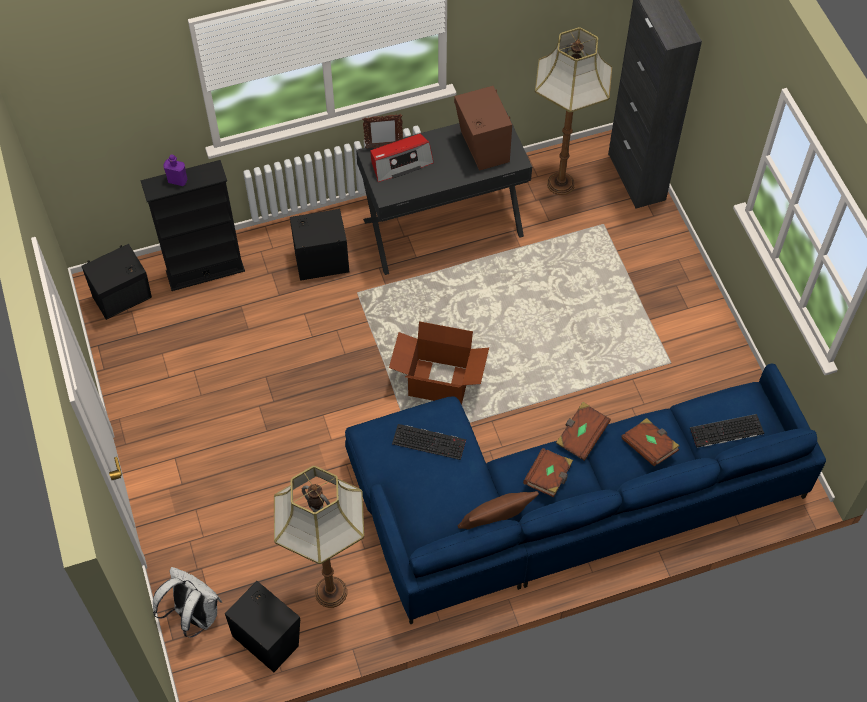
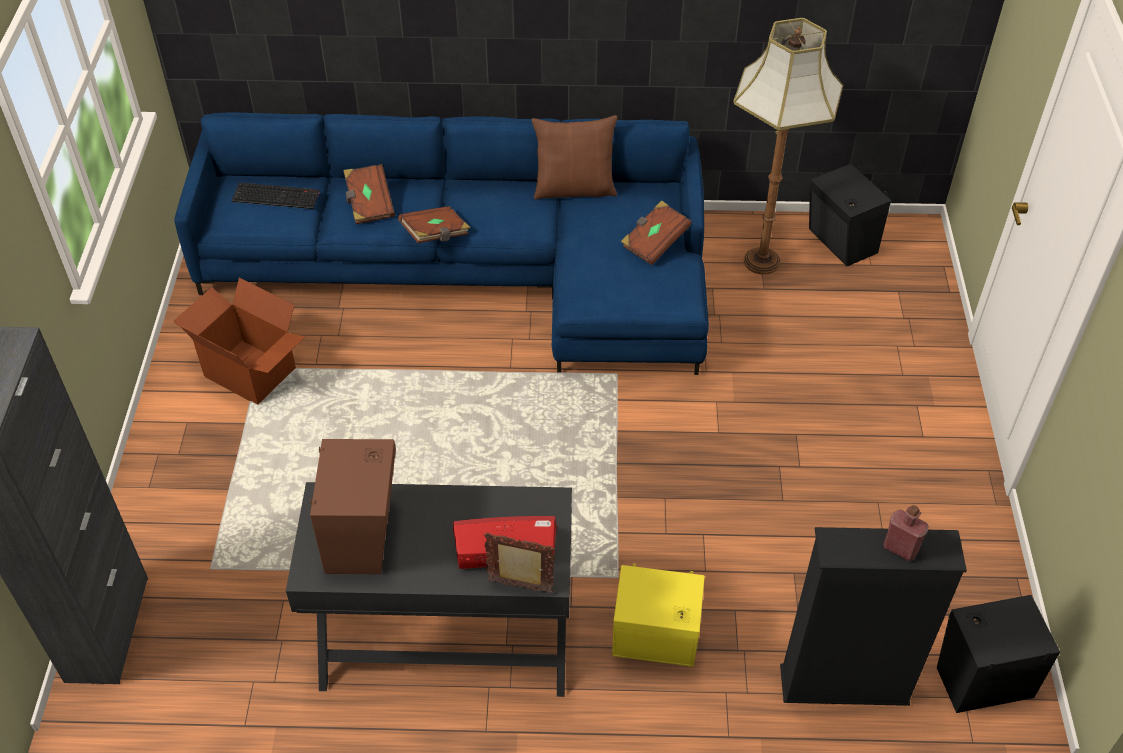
camera: 160 degrees left, 10 degrees down
white backpack [153,567,222,638] -> none
purple bottle [163,154,188,186] -> red bottle [884,505,928,561]
black speaker [290,209,349,281] -> yellow speaker [612,564,705,667]
cardboard box [389,321,489,405] -> cardboard box moved to [173,278,305,404]
keyboard [392,424,466,460] -> none
brown book [523,448,573,497] -> brown book moved to [621,200,692,265]
floor lamp [535,27,612,195] -> none

